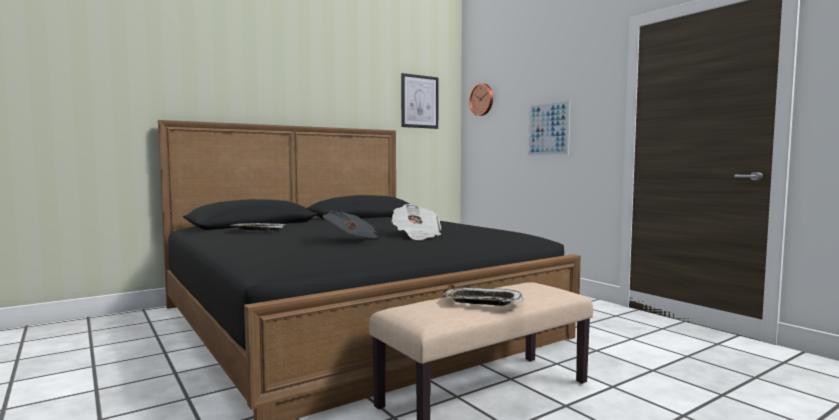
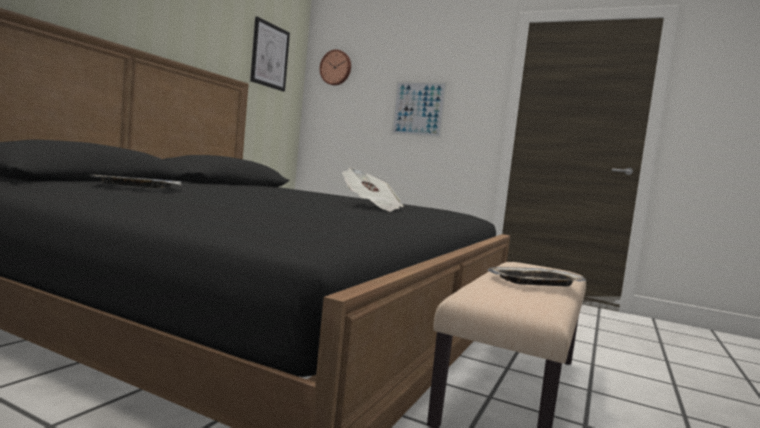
camera: 30 degrees left, 0 degrees up
newspaper [323,211,378,238] -> none

